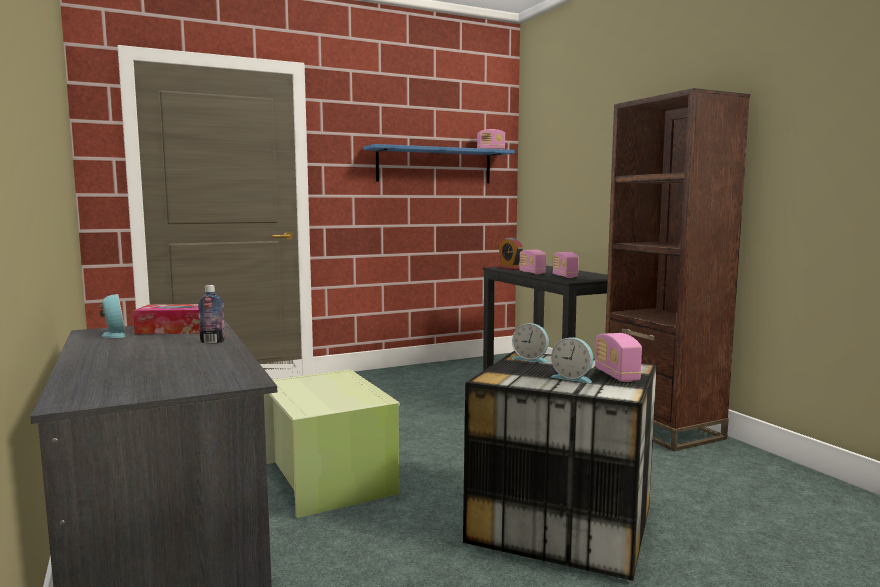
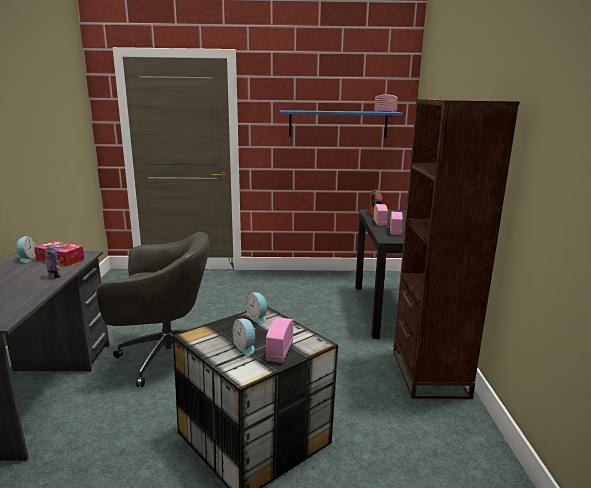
camera: 25 degrees right, 10 degrees up
green storage box [264,370,400,518] -> grey office chair [96,232,210,387]

